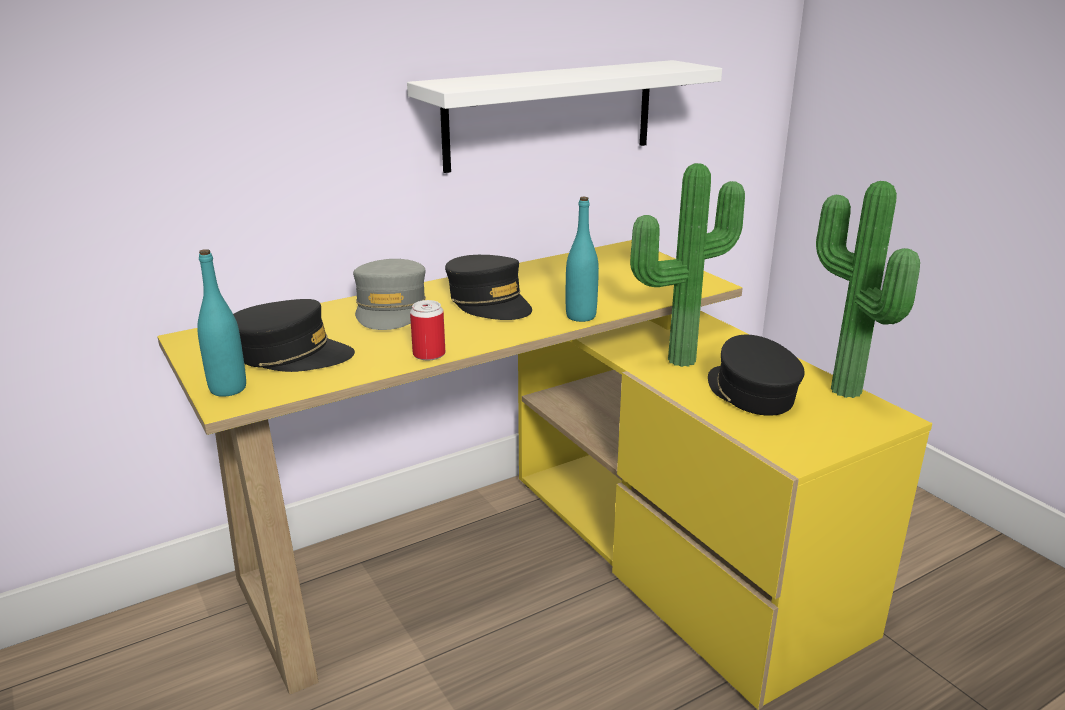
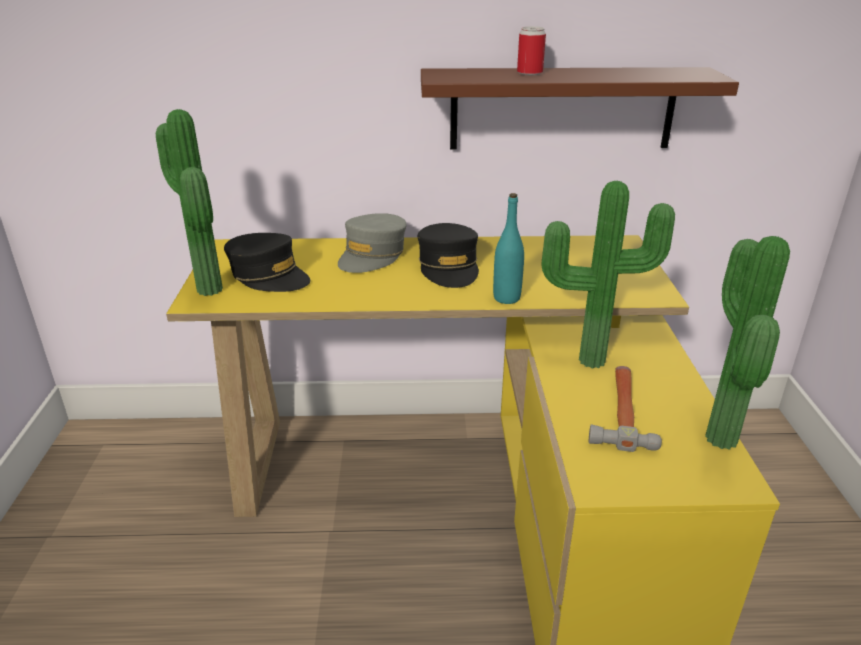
camera: 30 degrees right, 5 degrees up
turquoise bottle [197,249,246,397] -> potted plant [156,109,223,296]
white shelf [407,60,722,173] -> brown shelf [421,67,739,150]
can [410,300,445,360] -> can moved to [517,26,546,75]
black cap [708,335,805,416] -> hammer [589,366,662,452]

